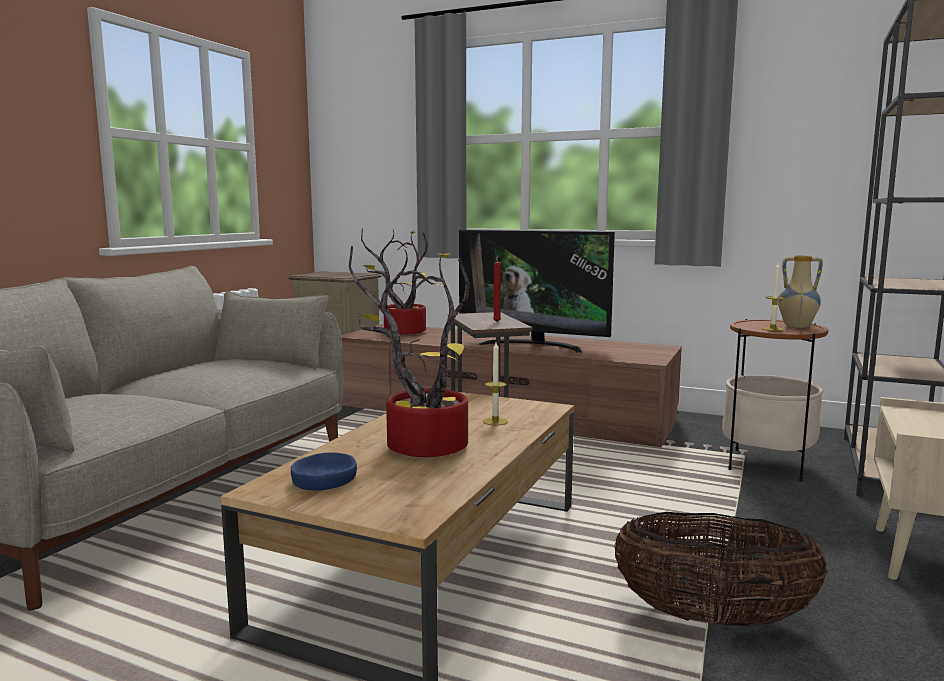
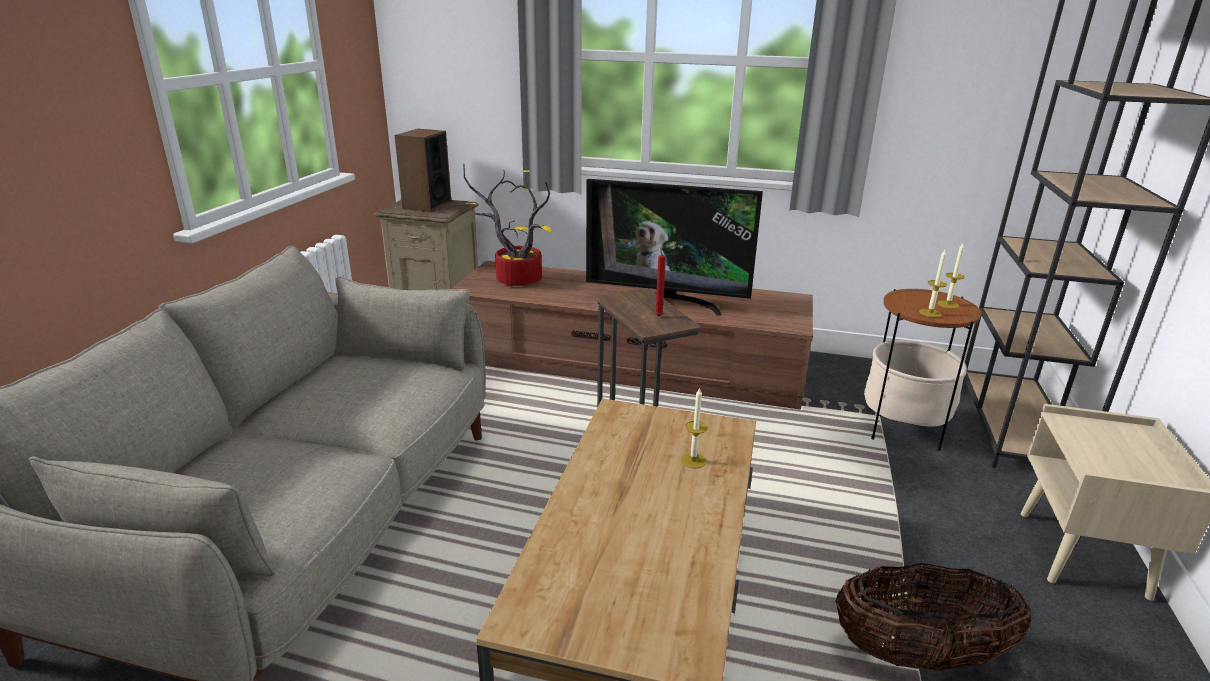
camera: 10 degrees left, 15 degrees up
blue bowl [291,452,357,491] -> none
potted plant [348,246,470,457] -> none
vase [778,256,823,328] -> candle [937,243,965,309]
none -> speaker [395,129,451,212]

